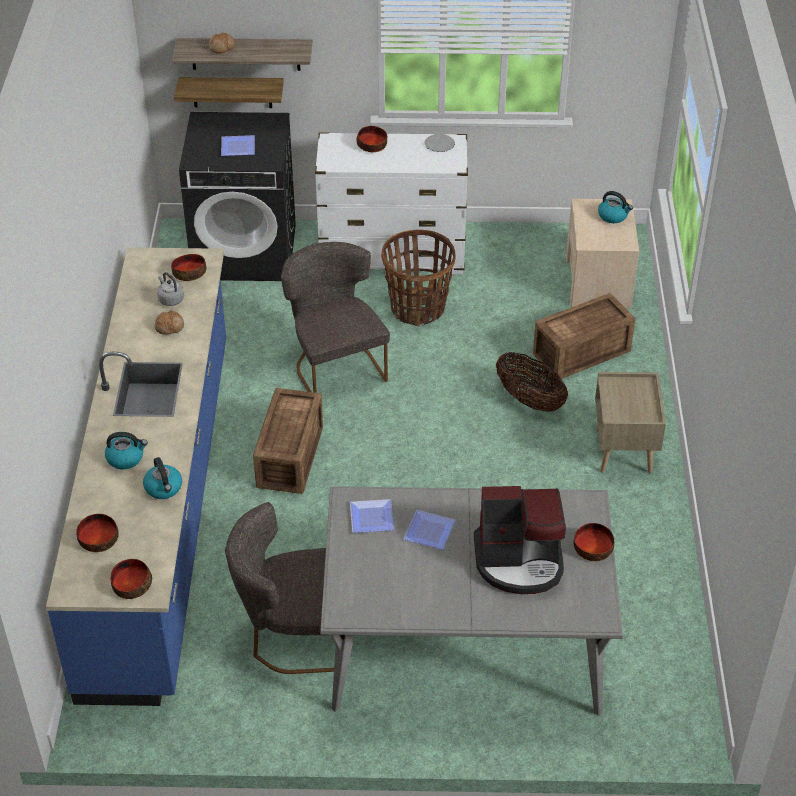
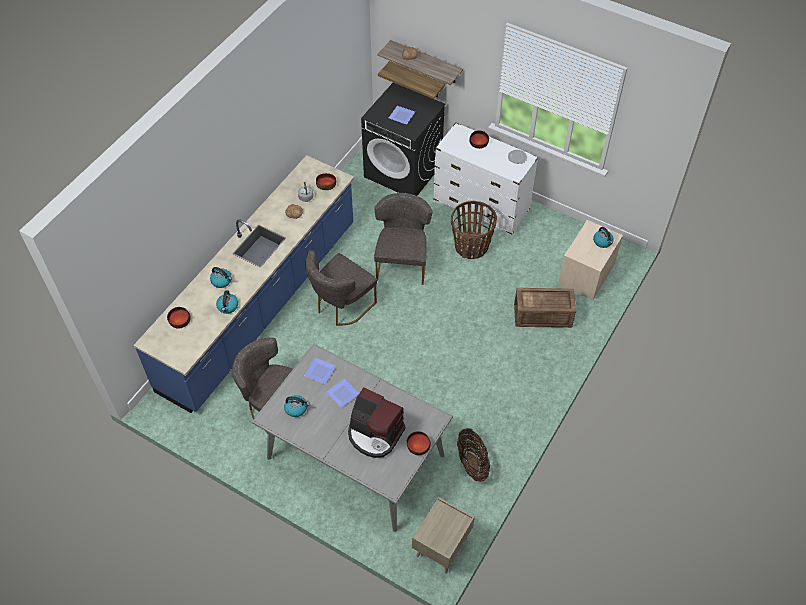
camera: 30 degrees right, 10 degrees up
bowl [110,559,152,599] -> none
crate [253,388,323,494] -> grey chair [305,250,377,326]
basket [496,352,568,412] -> basket moved to [457,428,490,481]
beige nightstand [595,372,666,473] -> beige nightstand moved to [412,497,475,573]
none -> kettle [284,395,310,417]

